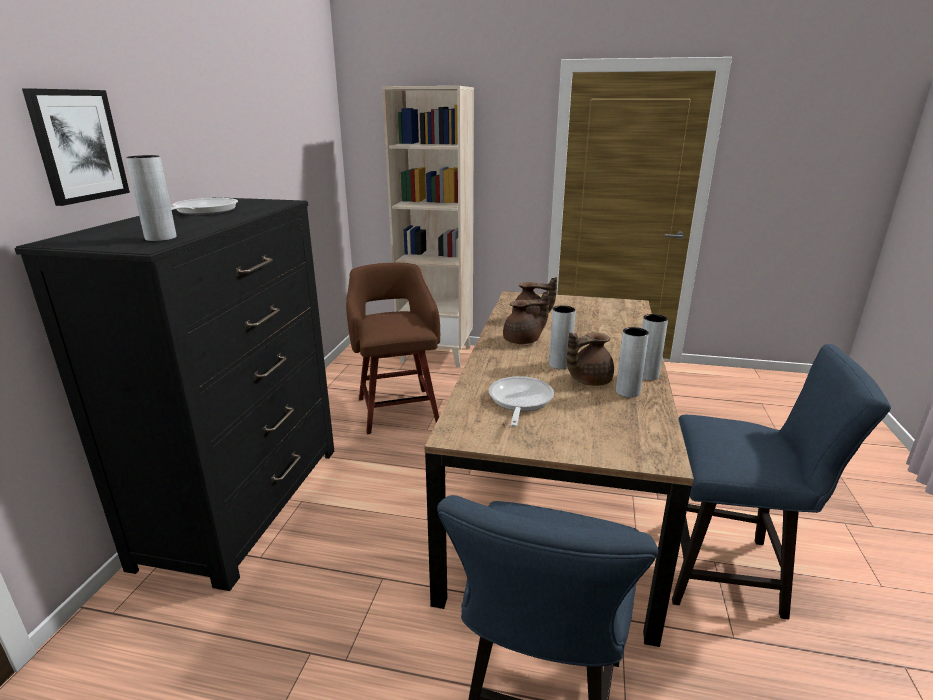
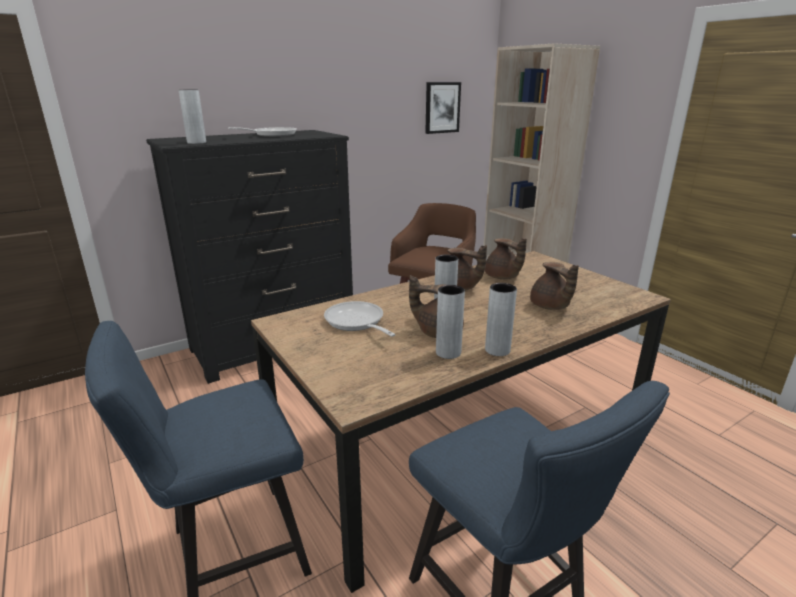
camera: 45 degrees right, 0 degrees up
picture [22,88,130,206] -> picture moved to [425,82,461,134]
frying pan [489,376,554,427] -> frying pan turned 90 degrees counterclockwise [324,301,396,337]
none -> brown teapot [530,262,579,310]

